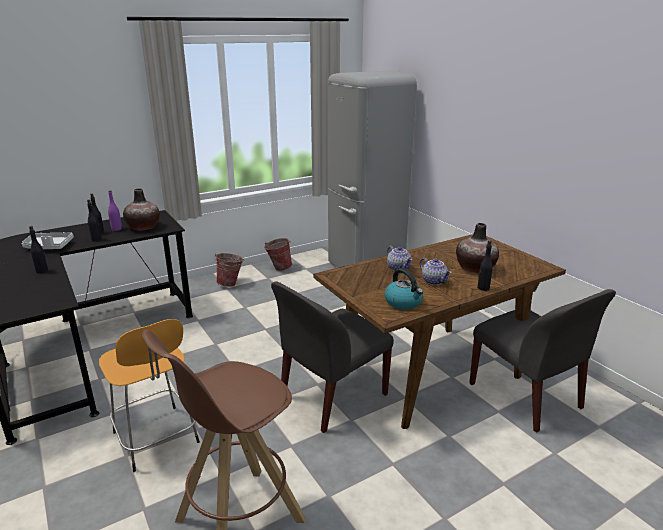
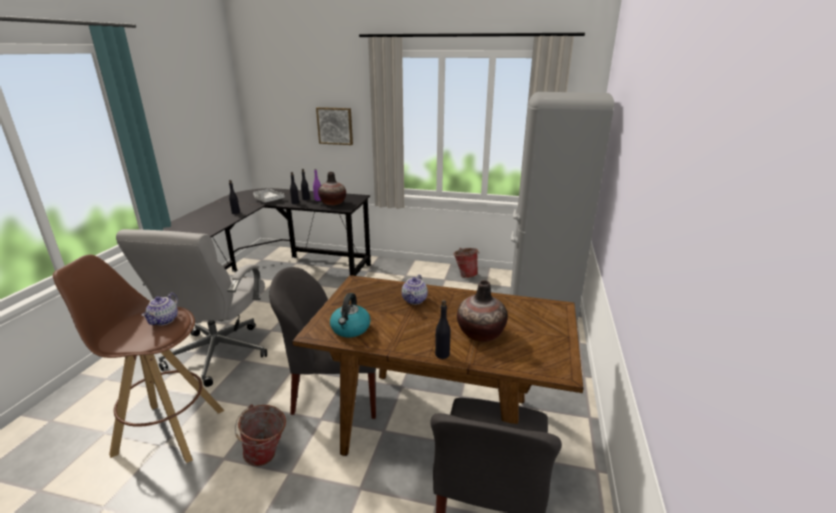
camera: 45 degrees right, 0 degrees up
orange stool [99,319,200,472] -> grey office chair [116,229,267,387]
bucket [215,253,244,287] -> bucket moved to [235,404,286,466]
teapot [420,258,451,285] -> teapot moved to [142,293,178,326]
none -> picture [316,107,353,145]

